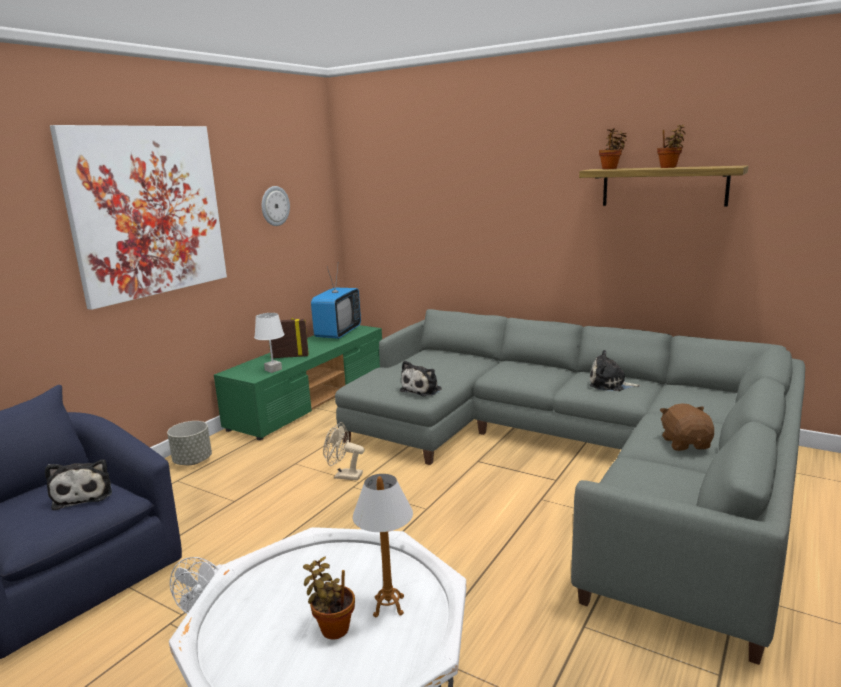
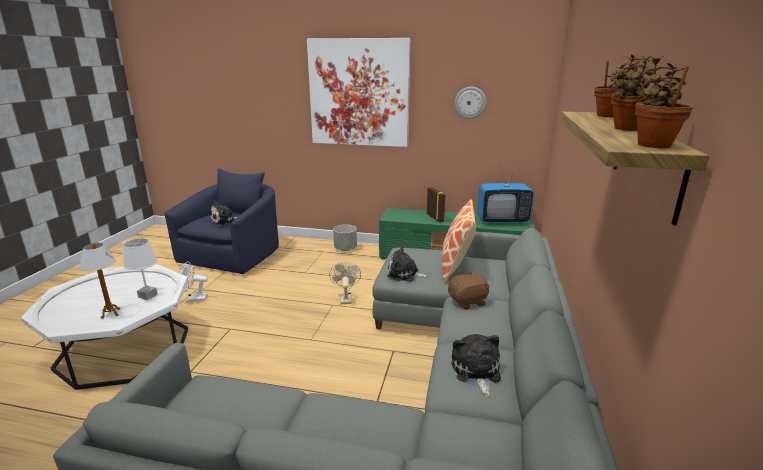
camera: 70 degrees right, 5 degrees up
white table lamp [254,313,284,373] -> white table lamp moved to [123,238,158,300]
potted plant [303,557,355,640] -> potted plant moved to [635,56,693,148]
brown plush toy [660,403,714,451] -> brown plush toy moved to [448,272,489,310]
none -> pillow [442,199,476,282]

